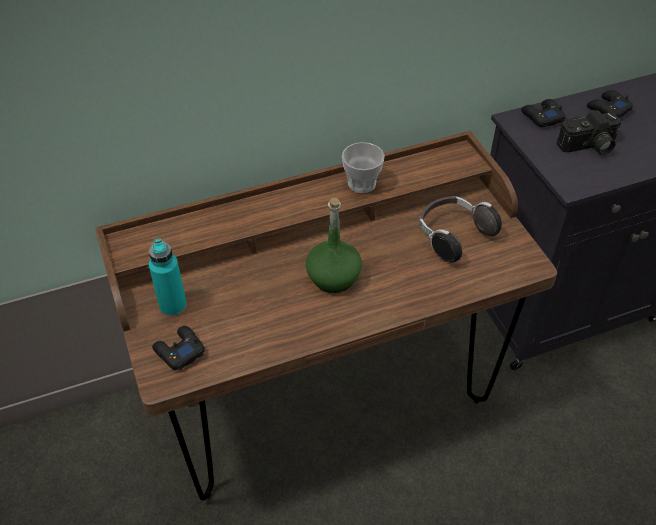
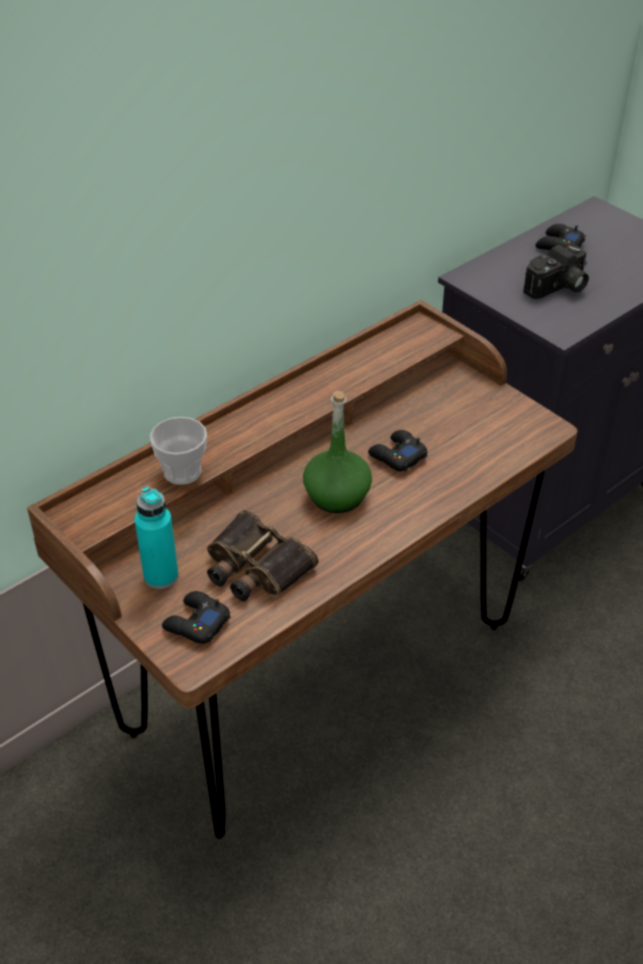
camera: 20 degrees left, 5 degrees down
cup [342,142,385,193] -> cup moved to [150,417,207,485]
headphones [419,196,502,263] -> none
black game controller [521,99,565,127] -> black game controller moved to [368,430,427,471]
none -> binoculars [207,510,319,601]

